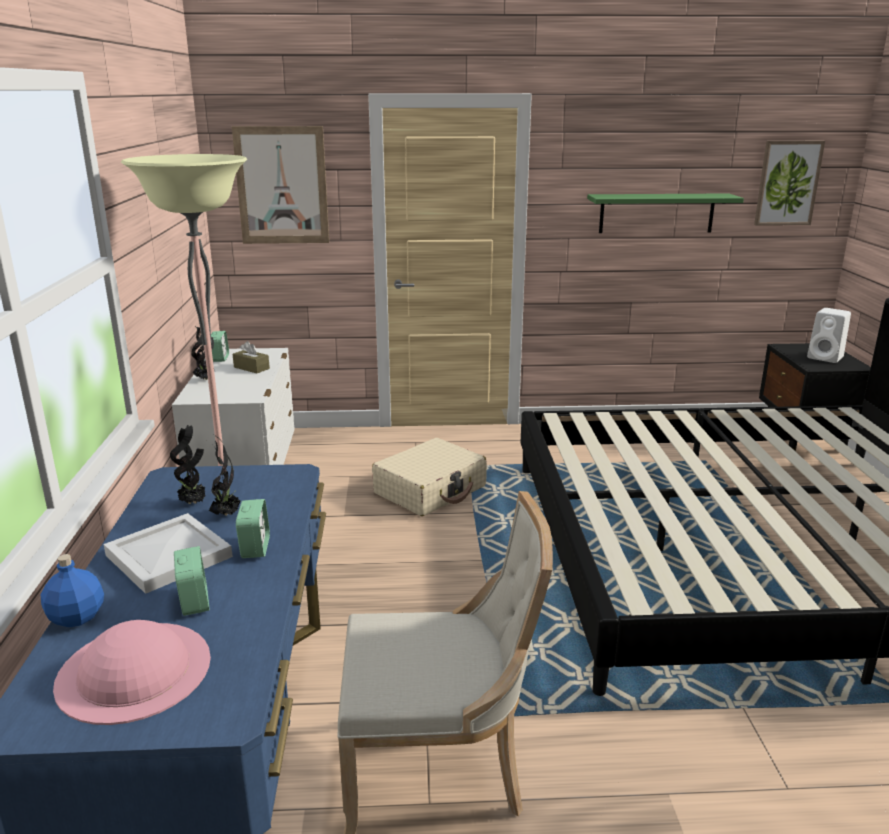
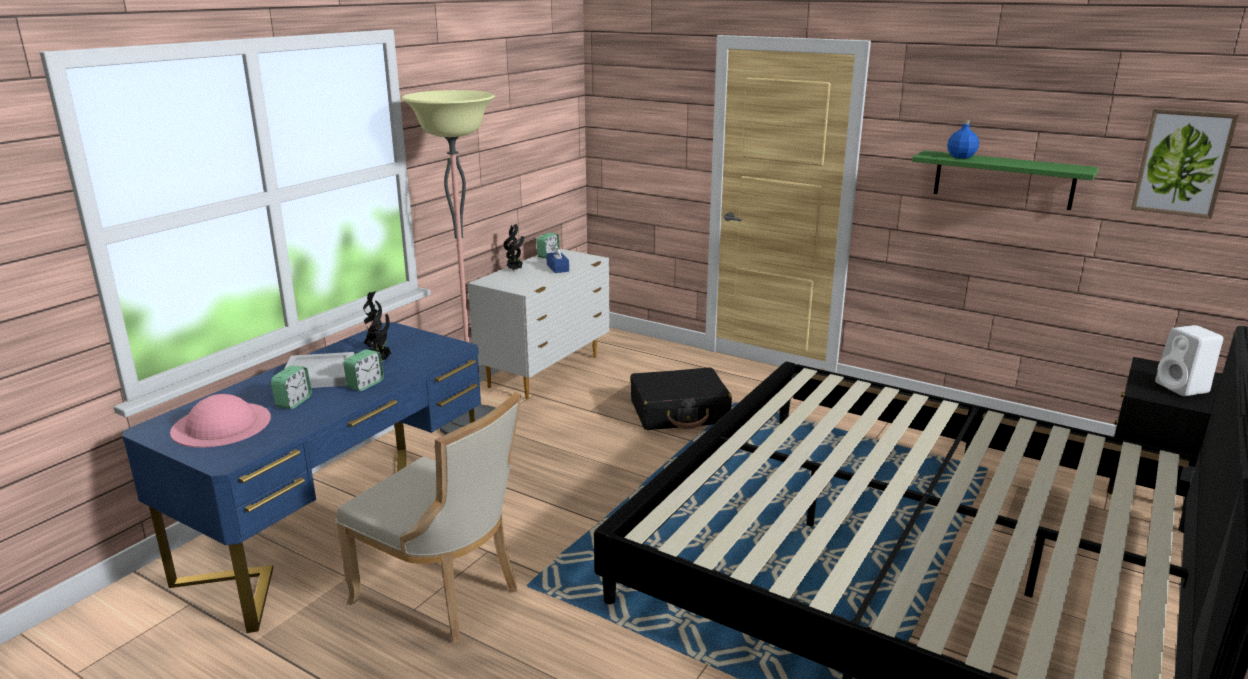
camera: 35 degrees right, 0 degrees up
blue bottle [40,554,104,627] -> blue bottle moved to [947,120,979,159]
picture [232,126,329,244] -> none
brown tissue box [233,341,270,373] -> blue tissue box [546,245,569,273]
beige suitcase [372,438,487,516] -> black suitcase [630,367,732,430]

